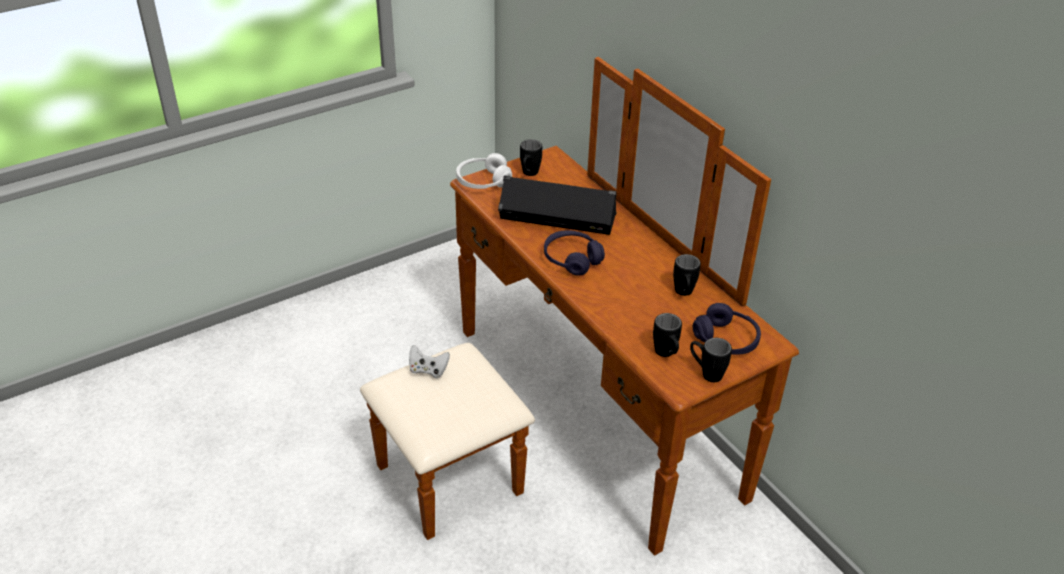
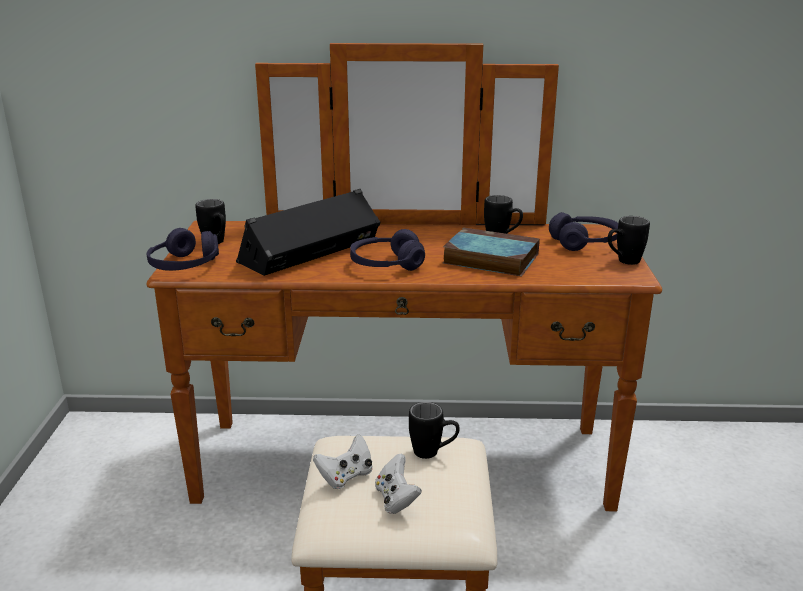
camera: 55 degrees left, 15 degrees down
white headphones [456,153,512,189] -> purple headphones [147,228,219,271]
black mug [653,313,682,357] -> black mug moved to [409,402,460,459]
none -> white game controller [375,454,422,514]
none -> book [443,227,540,276]

